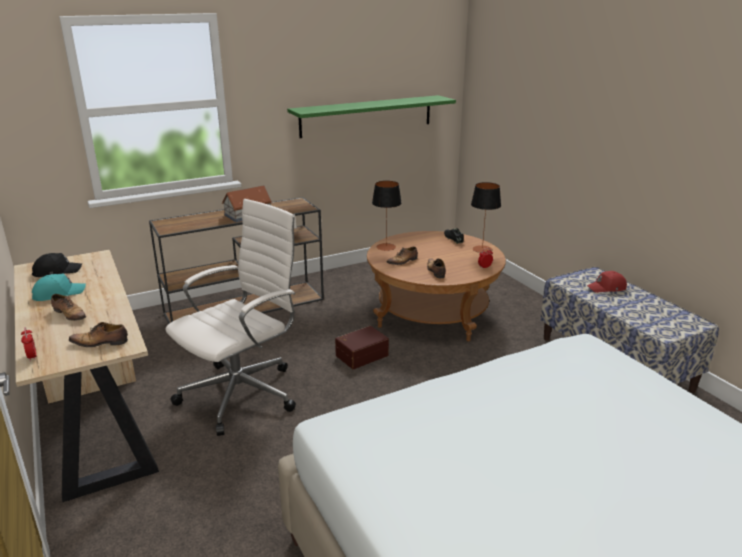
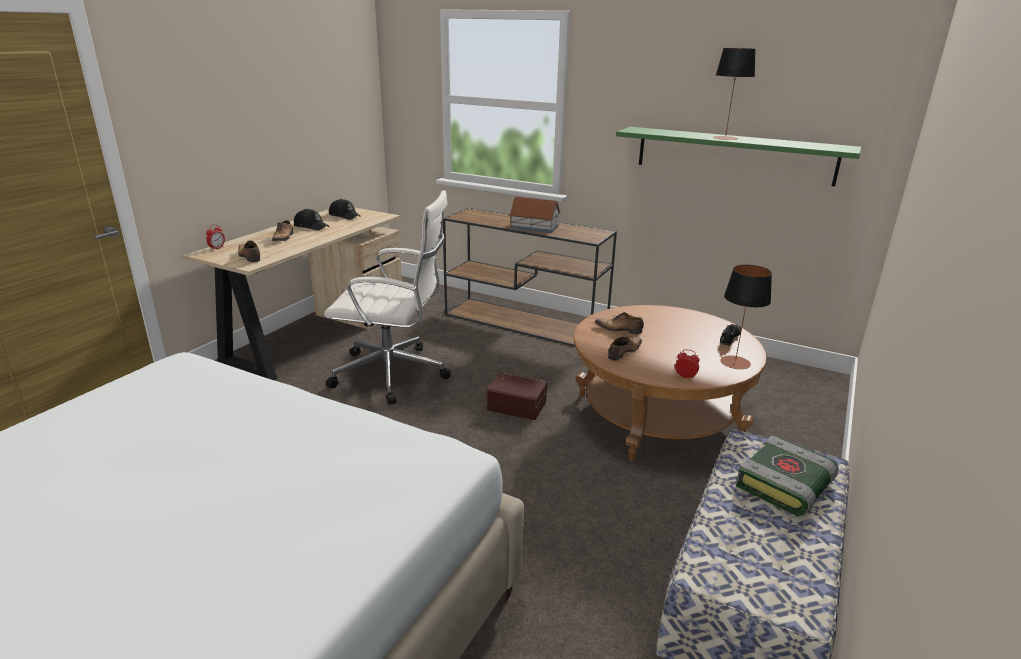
camera: 55 degrees right, 0 degrees up
turquoise cap [32,274,86,301] -> black cap [294,209,329,231]
table lamp [372,181,402,251] -> table lamp moved to [713,48,755,140]
red cap [587,271,627,293] -> book [736,435,838,515]

